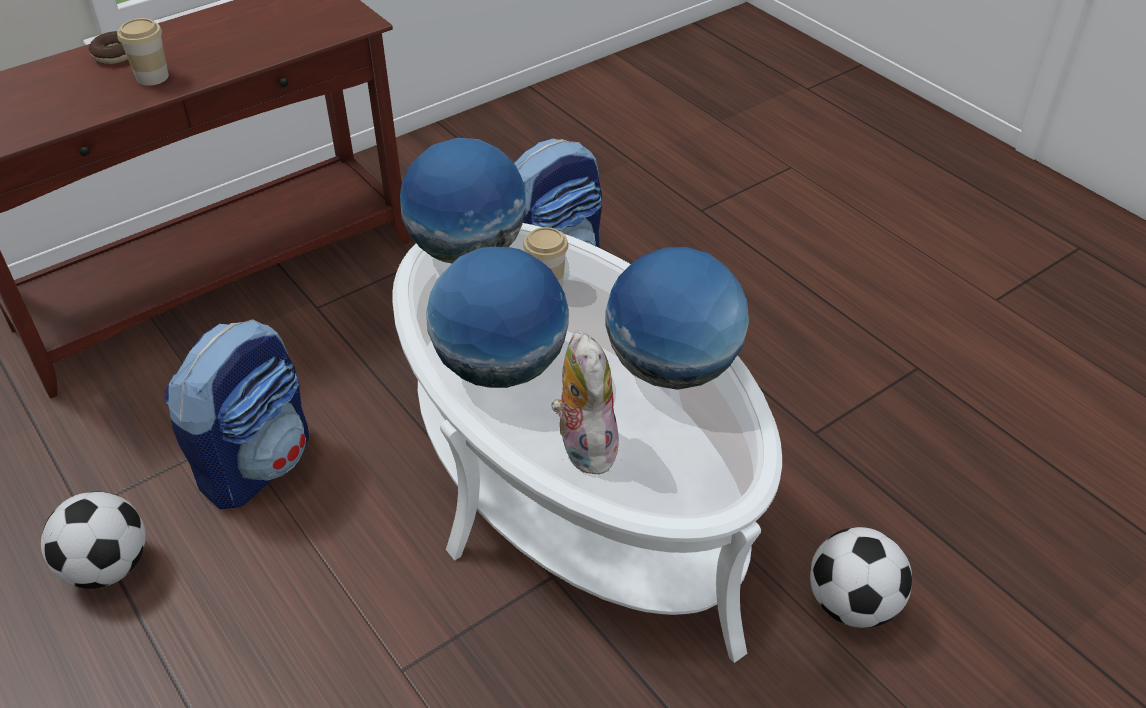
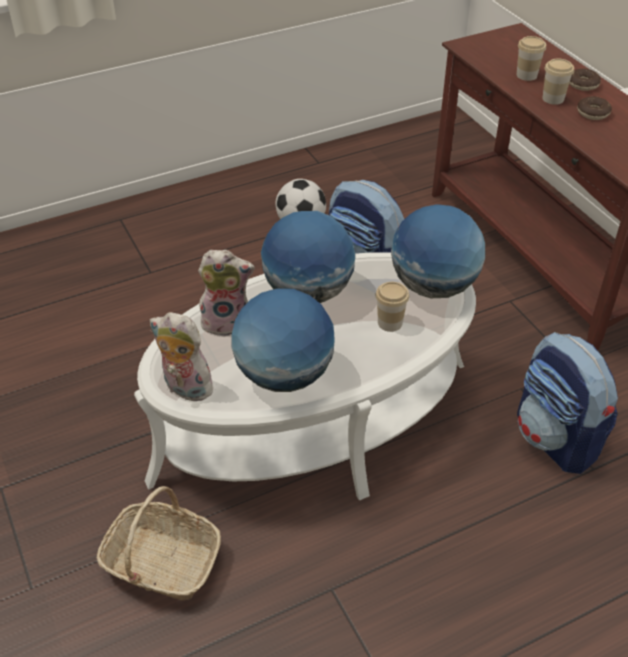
camera: 100 degrees right, 0 degrees up
football [810,527,912,628] -> basket [97,486,221,601]
none -> plush toy [150,312,213,401]
none -> cup [516,36,546,81]
none -> donut [577,96,612,120]

